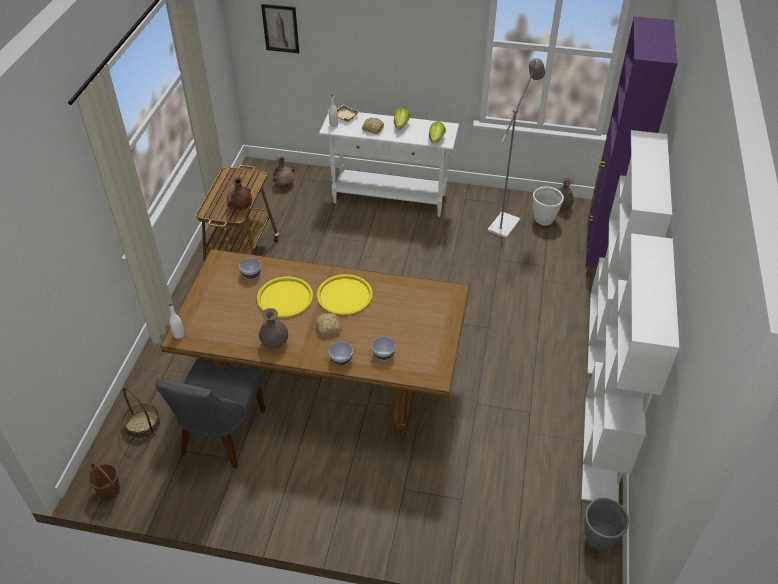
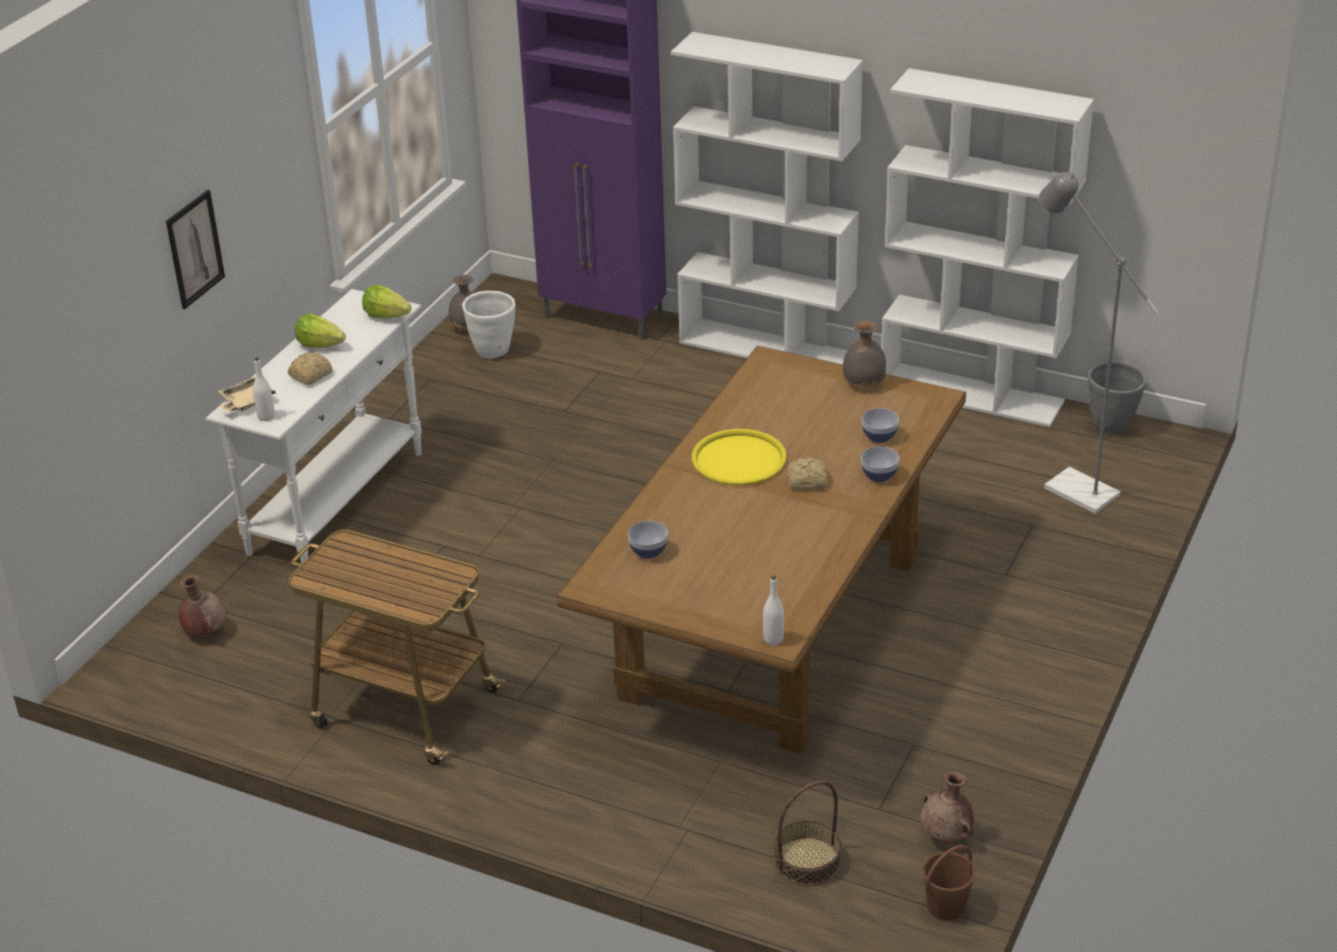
camera: 75 degrees left, 10 degrees down
grey chair [155,359,265,469] -> none
brown vase [227,177,252,210] -> brown vase moved to [921,771,973,842]
yellow tray [257,277,313,318] -> none
grey vase [259,308,289,349] -> grey vase moved to [843,320,886,386]
picture [261,4,299,53] -> picture moved to [166,190,225,309]
grey floor lamp [487,58,546,238] -> grey floor lamp moved to [1039,172,1159,514]

